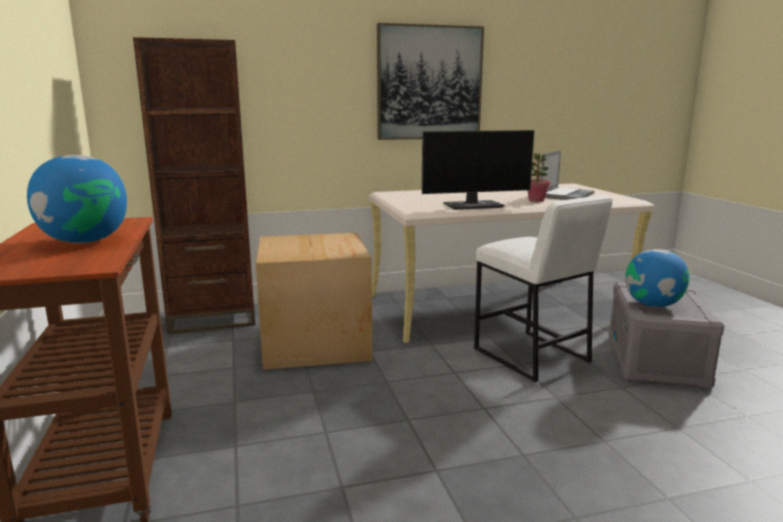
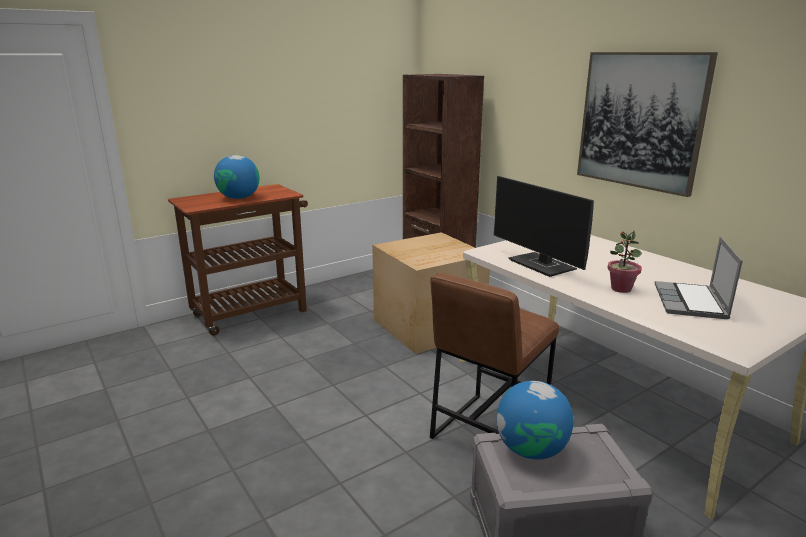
camera: 70 degrees right, 5 degrees up
white chair [474,195,613,382] -> brown chair [430,273,559,439]
laptop [540,150,595,200] -> laptop turned 90 degrees clockwise [655,236,743,319]

